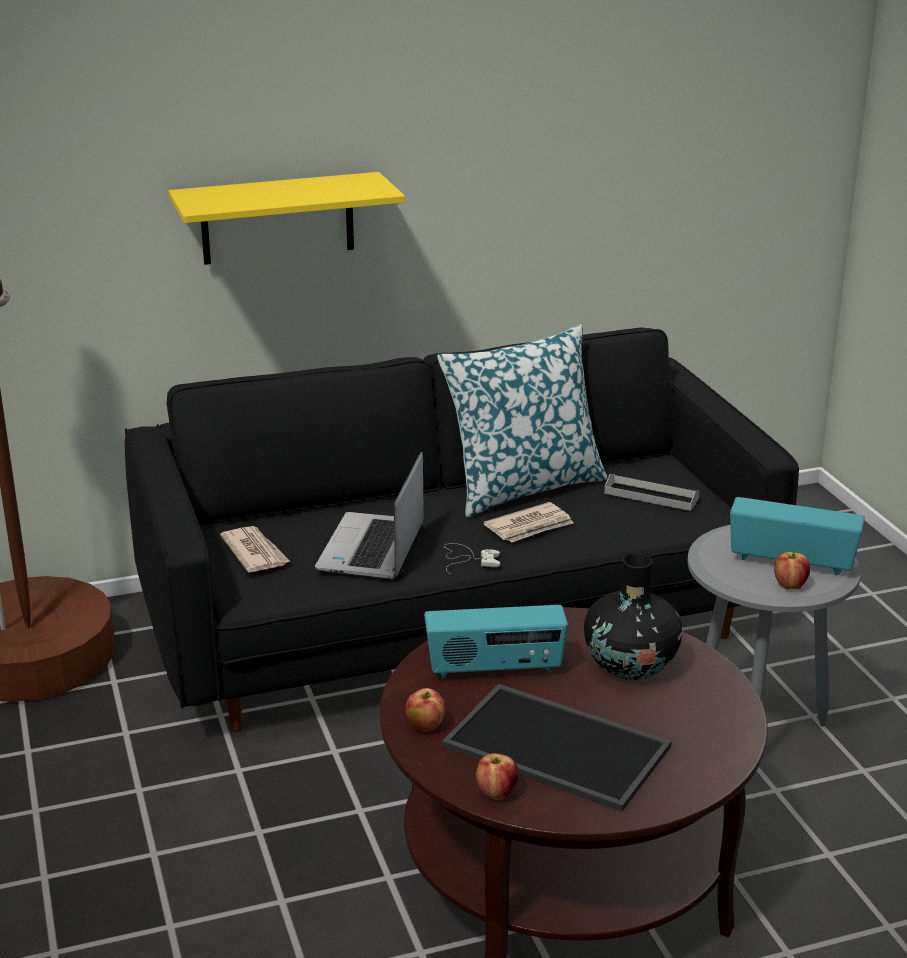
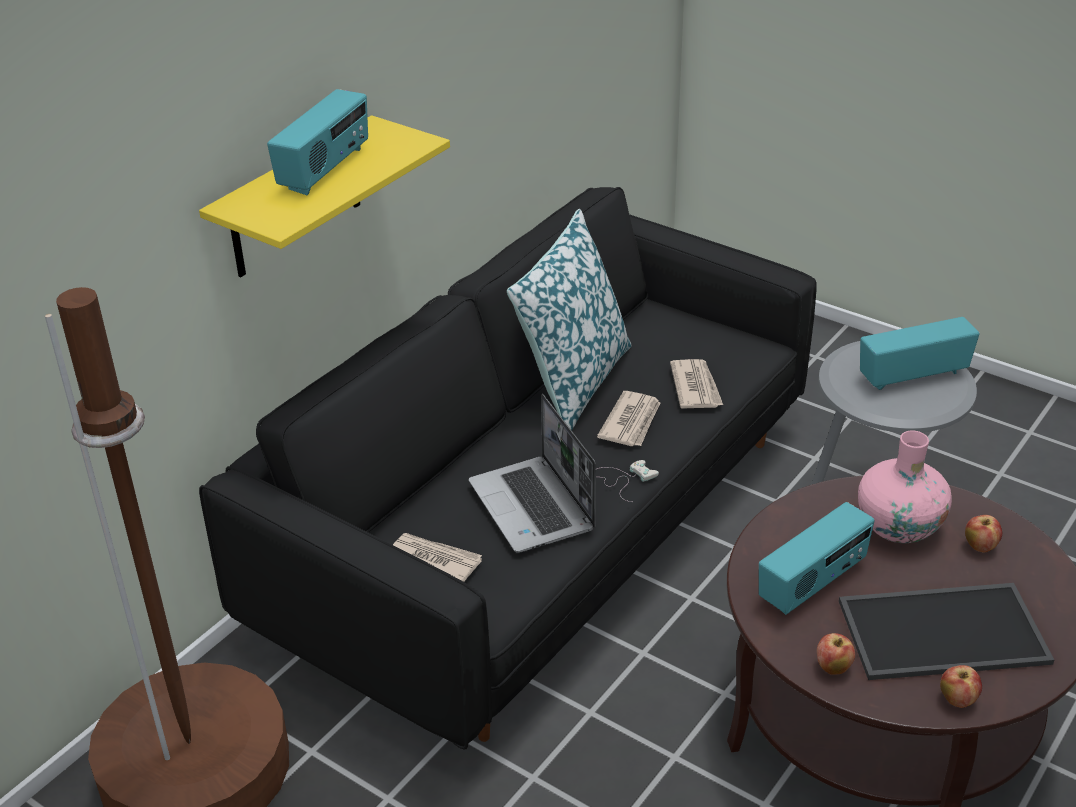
camera: 35 degrees left, 10 degrees up
black vase [584,553,683,680] -> pink vase [858,431,952,543]
grey tray [604,474,700,511] -> none
apple [774,552,810,590] -> apple moved to [965,515,1002,553]
none -> radio [267,89,368,195]
none -> newspaper [670,359,723,409]

